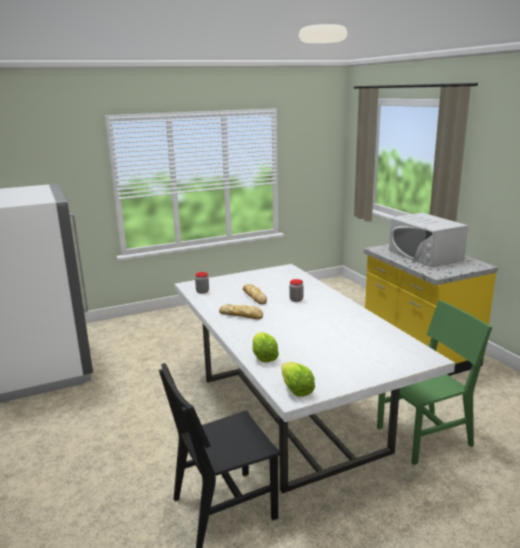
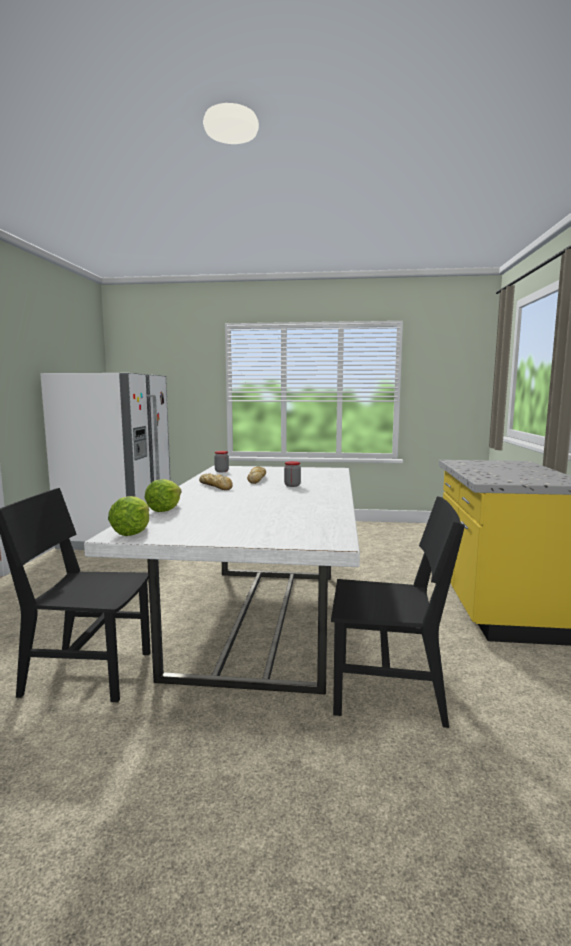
camera: 30 degrees right, 10 degrees down
green chair [377,300,493,465] -> black chair [331,496,465,728]
white microwave [389,213,468,267] -> none

